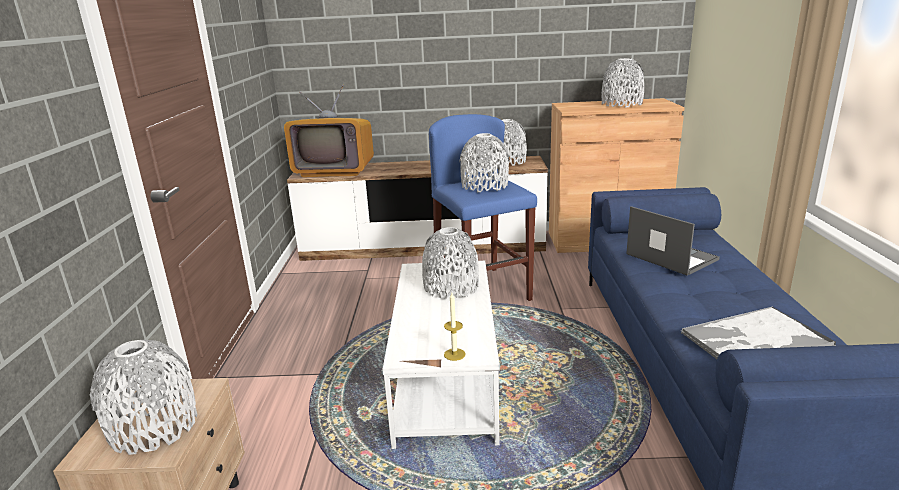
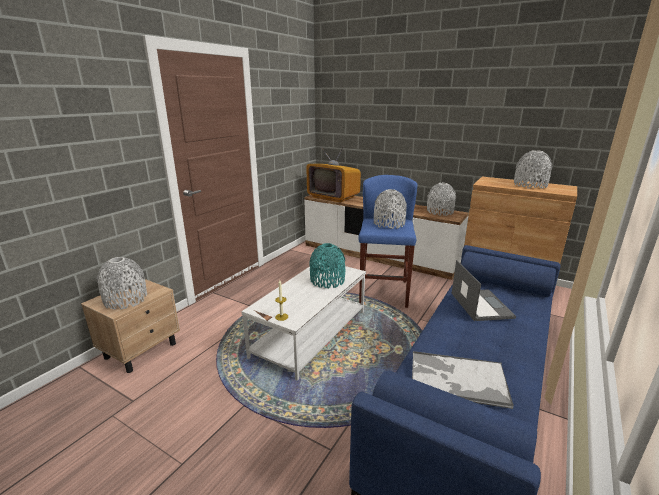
camera: 30 degrees right, 0 degrees up
grey vase [422,227,479,299] -> turquoise vase [309,243,345,288]

